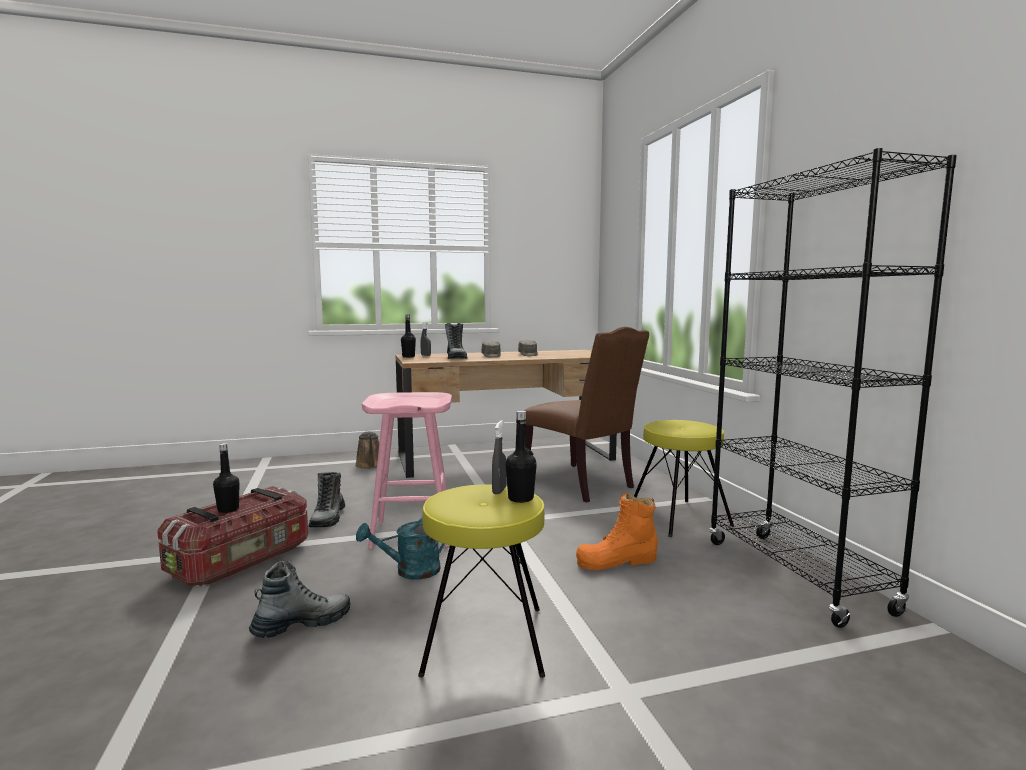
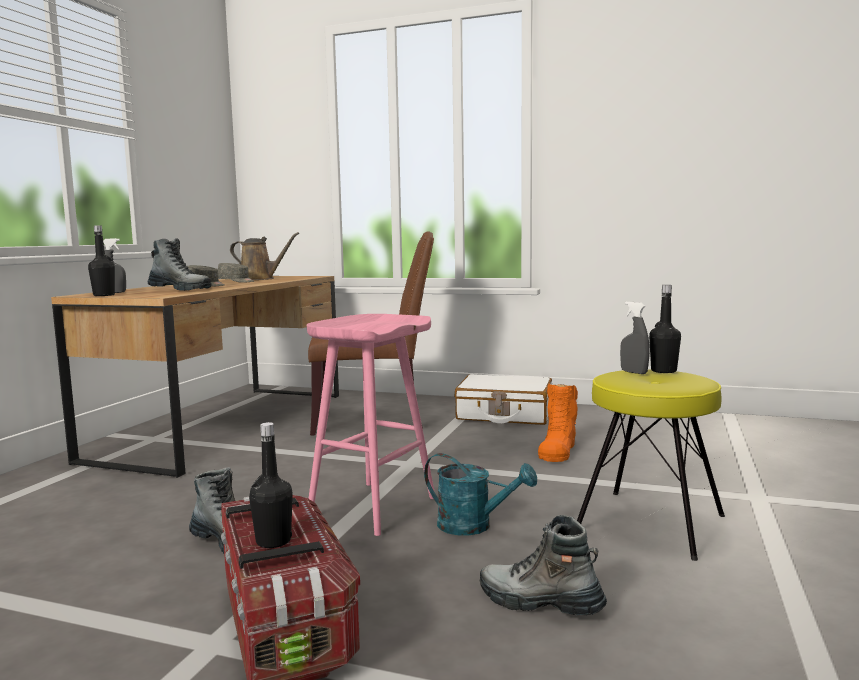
camera: 55 degrees left, 0 degrees up
boot [249,561,350,638] -> boot turned 60 degrees counterclockwise [480,515,607,615]
brown watering can [355,431,379,469] -> brown watering can moved to [230,232,299,280]
turquoise watering can [356,518,445,580] -> turquoise watering can turned 75 degrees counterclockwise [424,453,537,536]
yellow stool [634,420,734,537] -> white suitcase [455,374,552,425]
black bookcase [709,148,957,628] -> none

